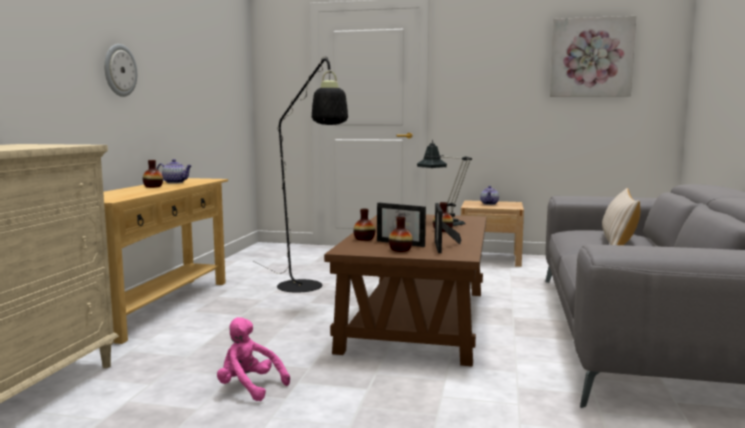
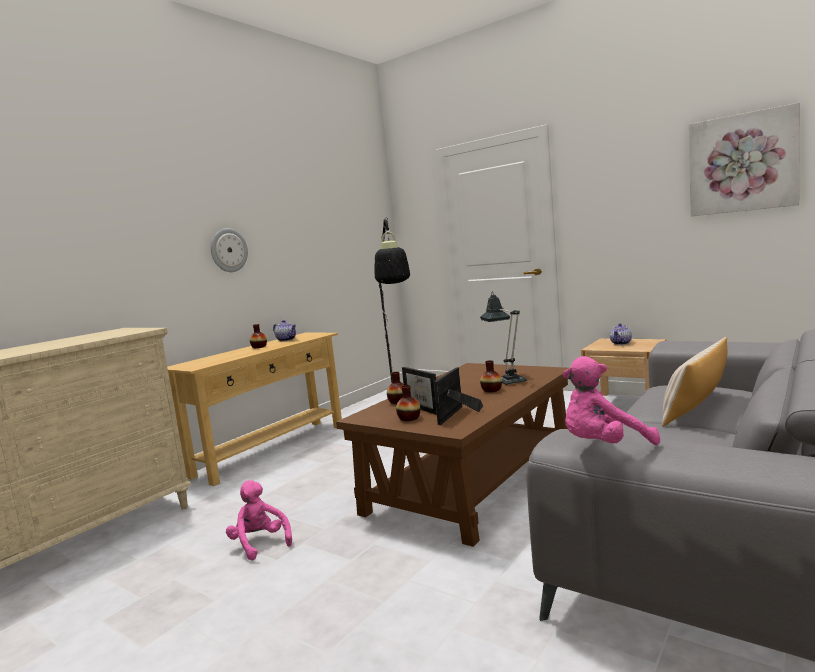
camera: 25 degrees right, 0 degrees up
none -> pink plush toy [562,356,660,445]

